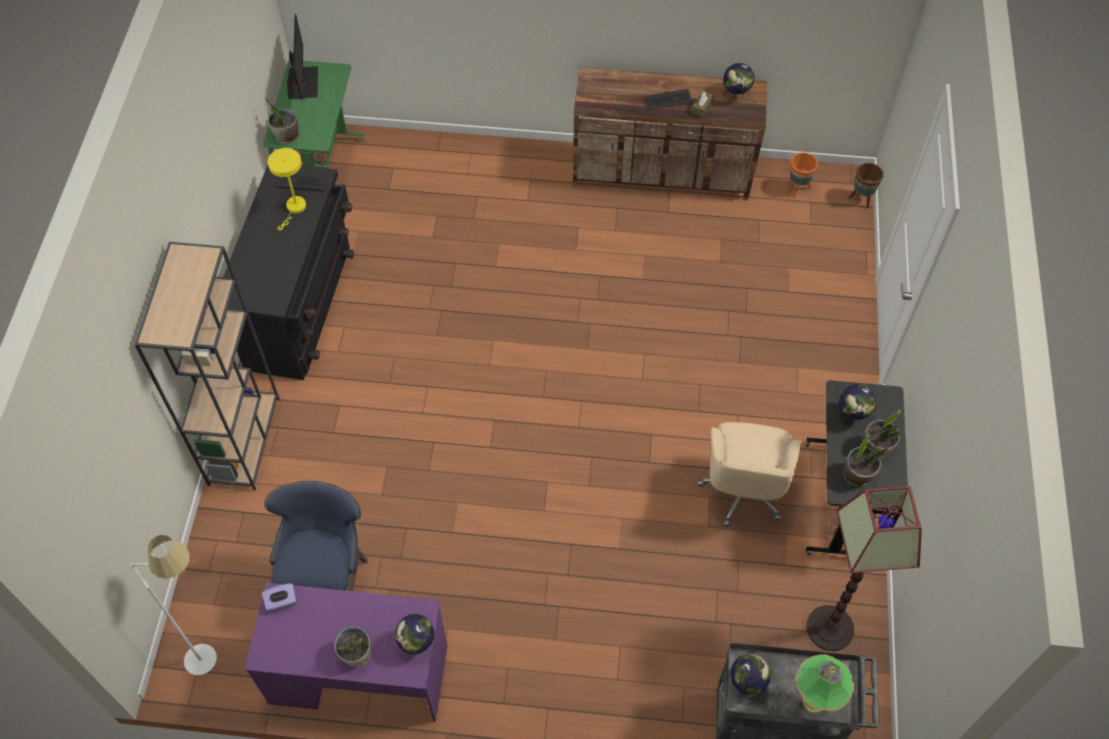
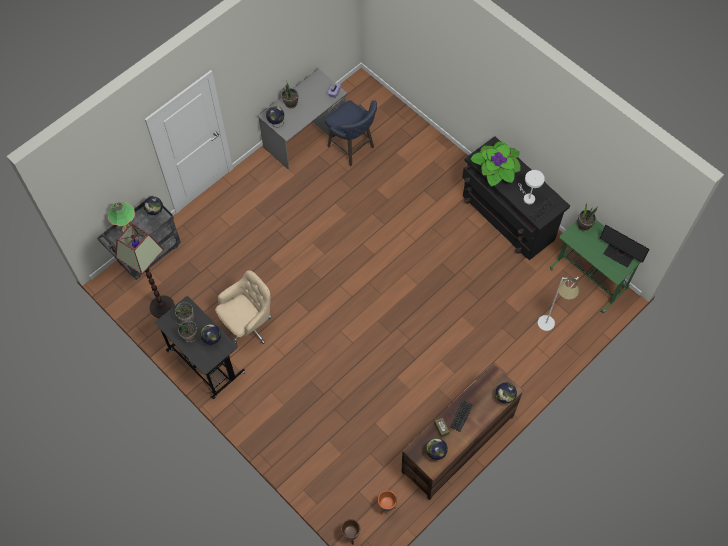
camera: 130 degrees right, 5 degrees up
white floor lamp [131,535,217,675] -> white floor lamp moved to [538,277,579,331]
bookcase [134,242,279,491] -> none
purple desk [245,583,448,722] -> grey desk [258,69,347,170]
yellow table lamp [268,148,306,230] -> white table lamp [518,170,545,204]
beige office chair [697,422,800,527] -> beige office chair turned 90 degrees clockwise [215,270,272,344]
none -> potted plant [470,141,521,187]
none -> globe [495,382,517,404]

